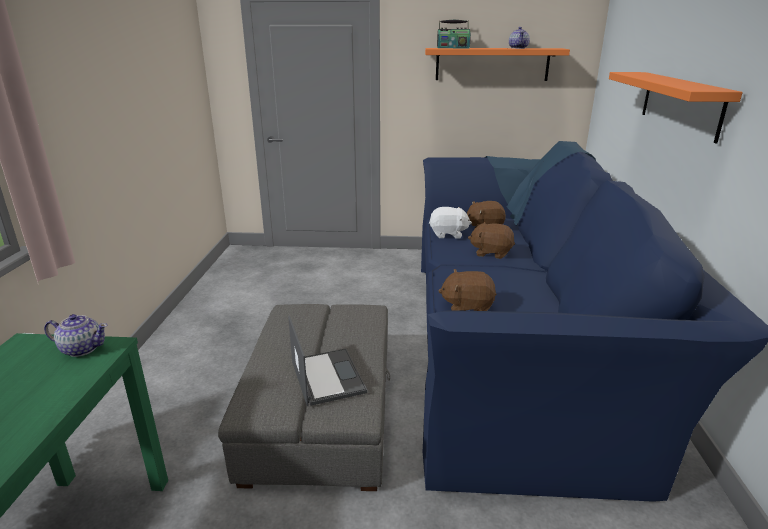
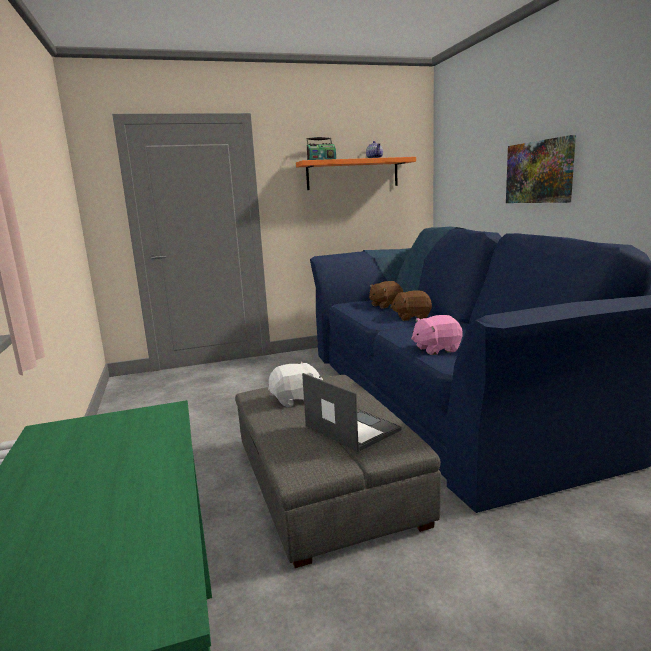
camera: 20 degrees left, 10 degrees down
teapot [44,314,108,357] -> none
white plush toy [429,207,472,238] -> white plush toy moved to [268,362,323,407]
brown plush toy [439,269,496,311] -> pink plush toy [411,315,463,355]
orange shelf [609,72,743,144] -> picture [506,135,576,203]

